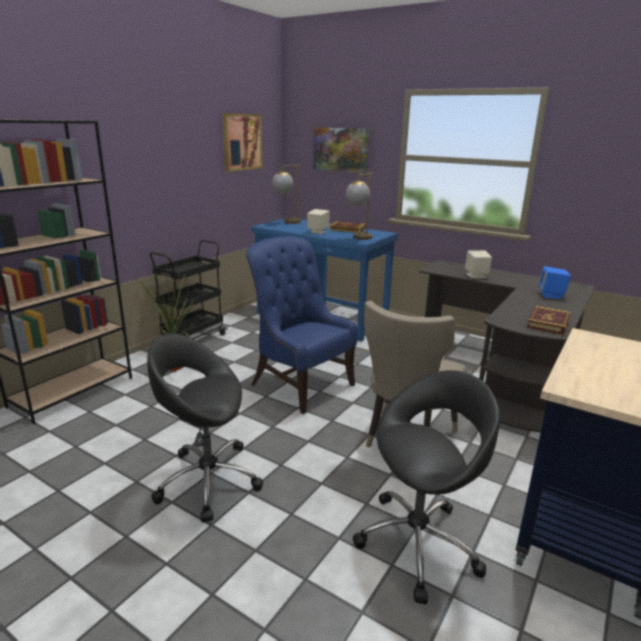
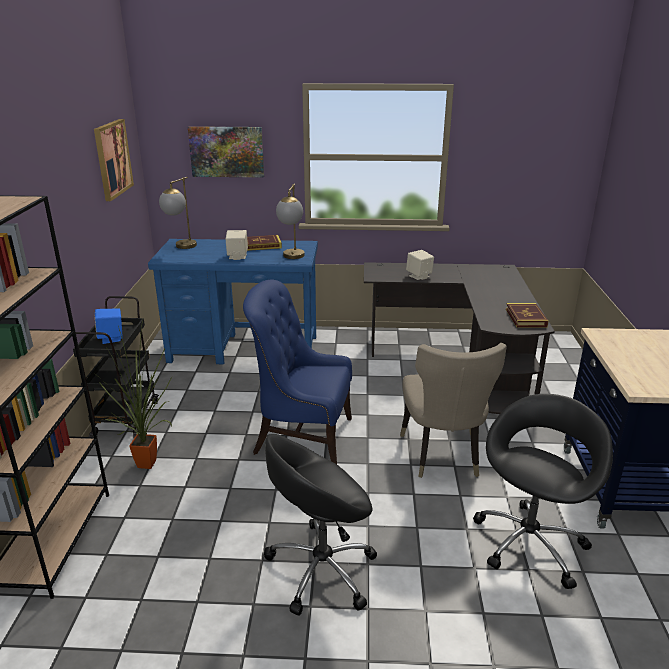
camera: 30 degrees left, 5 degrees up
blue speaker [538,266,571,299] -> blue speaker moved to [95,308,123,344]

